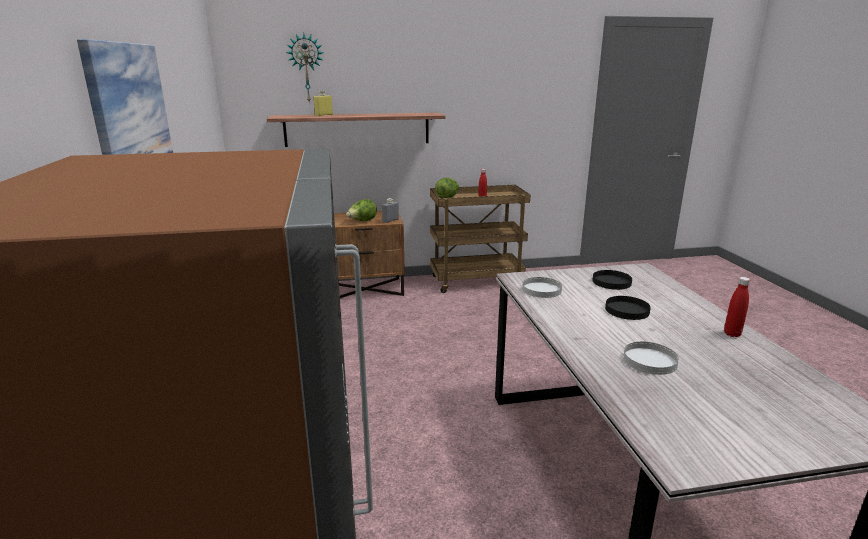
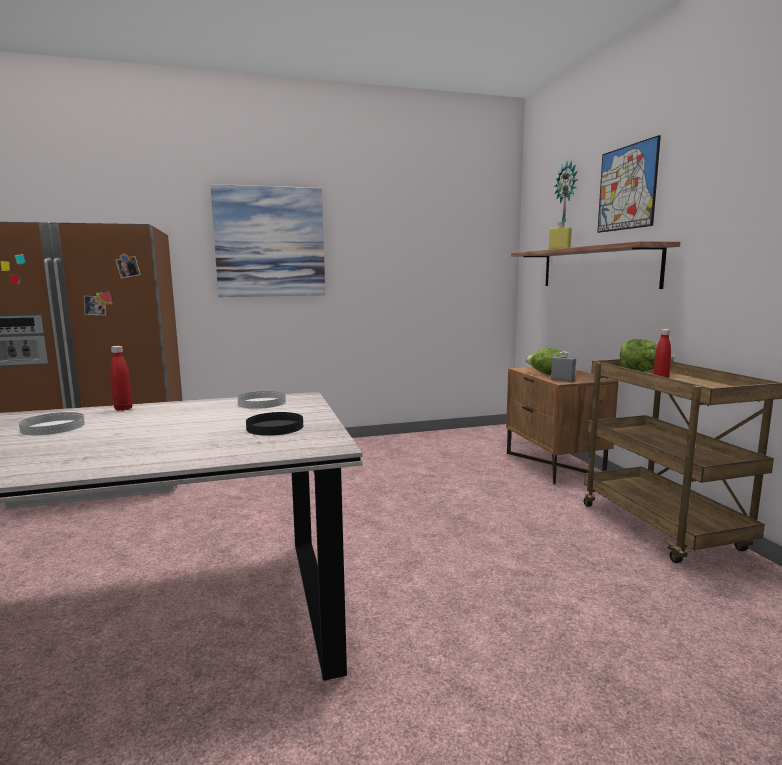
camera: 85 degrees right, 10 degrees down
black plate [605,296,651,320] -> none
red bottle [724,277,750,337] -> red bottle moved to [110,346,133,411]
none -> picture [597,135,661,233]

